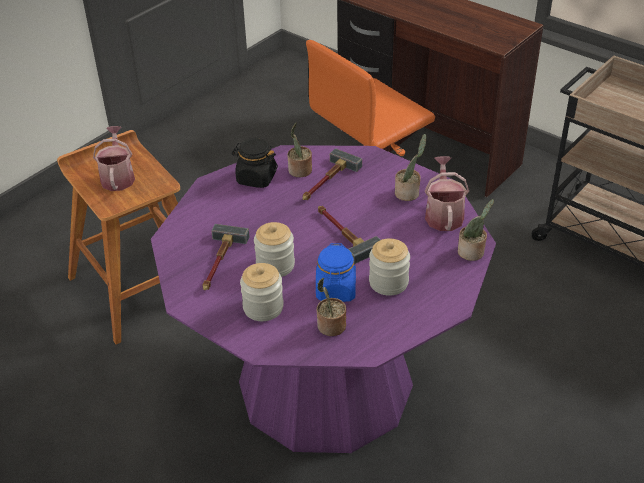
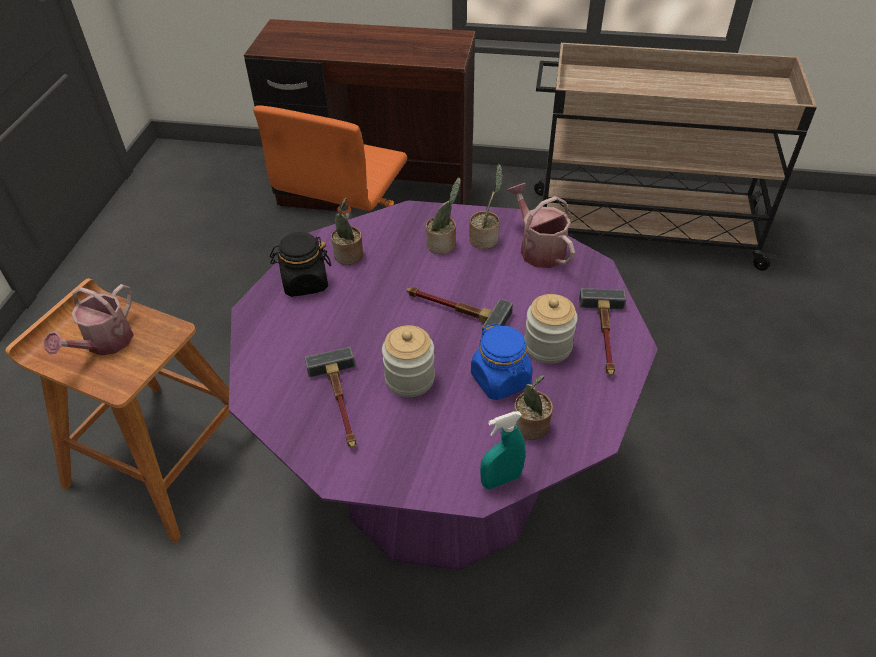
camera: 30 degrees left, 5 degrees up
watering can [93,126,135,191] -> watering can turned 120 degrees counterclockwise [44,284,134,356]
jar [240,263,284,321] -> none
hammer [303,149,362,200] -> hammer moved to [579,288,626,376]
potted plant [458,199,494,261] -> potted plant moved to [426,178,461,254]
none -> turquoise spray bottle [480,411,526,489]

